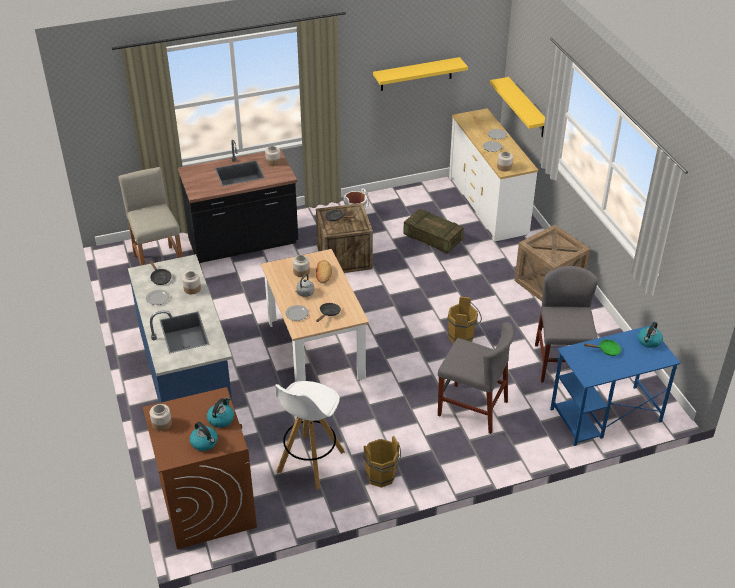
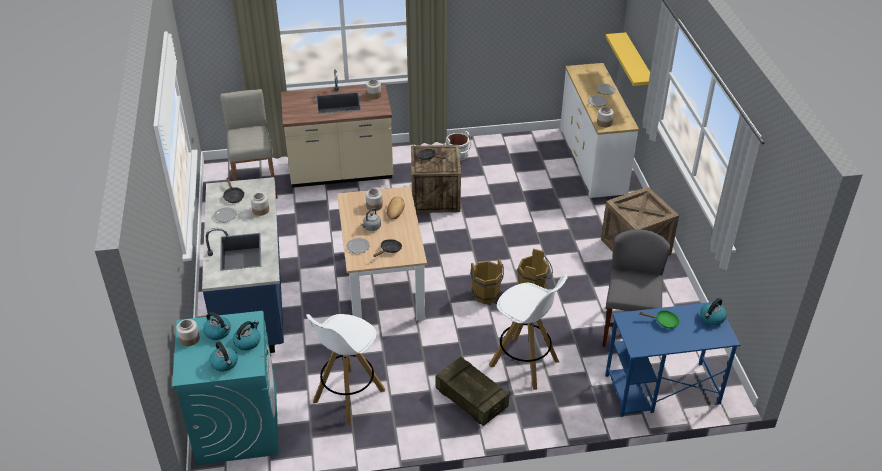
camera: 10 degrees right, 0 degrees up
brown washing machine [143,387,257,549] -> turquoise washing machine [172,311,279,465]
black counter [178,140,298,263] -> beige counter [281,69,393,188]
brown bucket [363,436,401,488] -> brown bucket moved to [470,258,504,304]
yellow shelf [373,57,468,91] -> none
crate [403,209,464,253] -> crate moved to [435,357,509,426]
grey chair [438,322,514,434] -> white stool [489,274,567,390]
none -> kettle [203,312,231,340]

